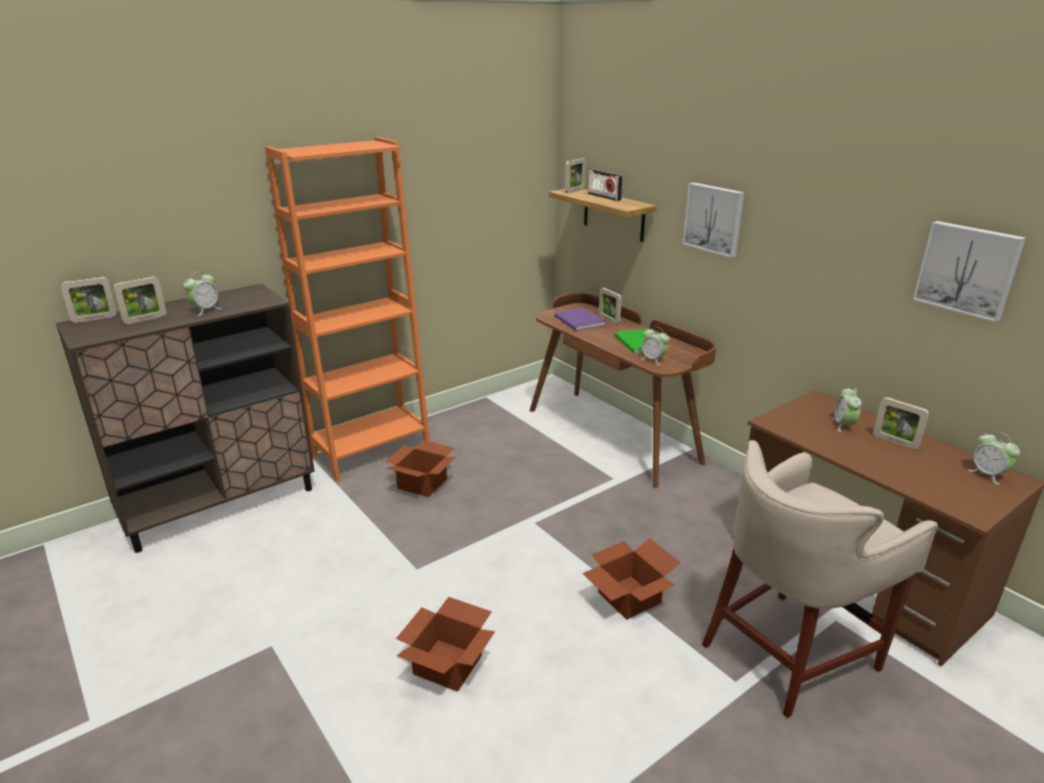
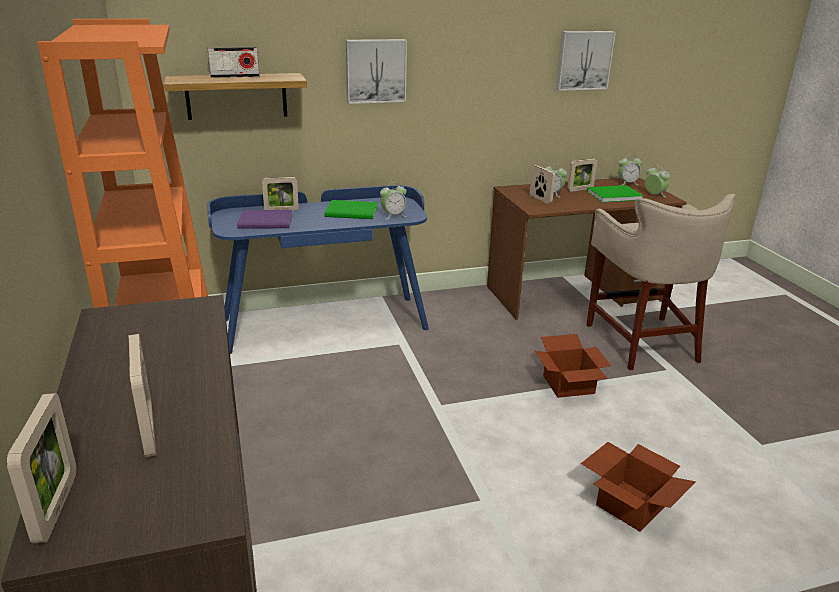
camera: 70 degrees left, 0 degrees up
alarm clock [183,271,221,316] -> alarm clock moved to [645,165,670,198]
cardboard box [385,440,456,497] -> none
brown desk [530,293,716,488] -> blue desk [207,185,429,354]
picture frame [565,158,586,193] -> picture frame moved to [530,165,555,204]
none -> green book [587,185,643,202]

